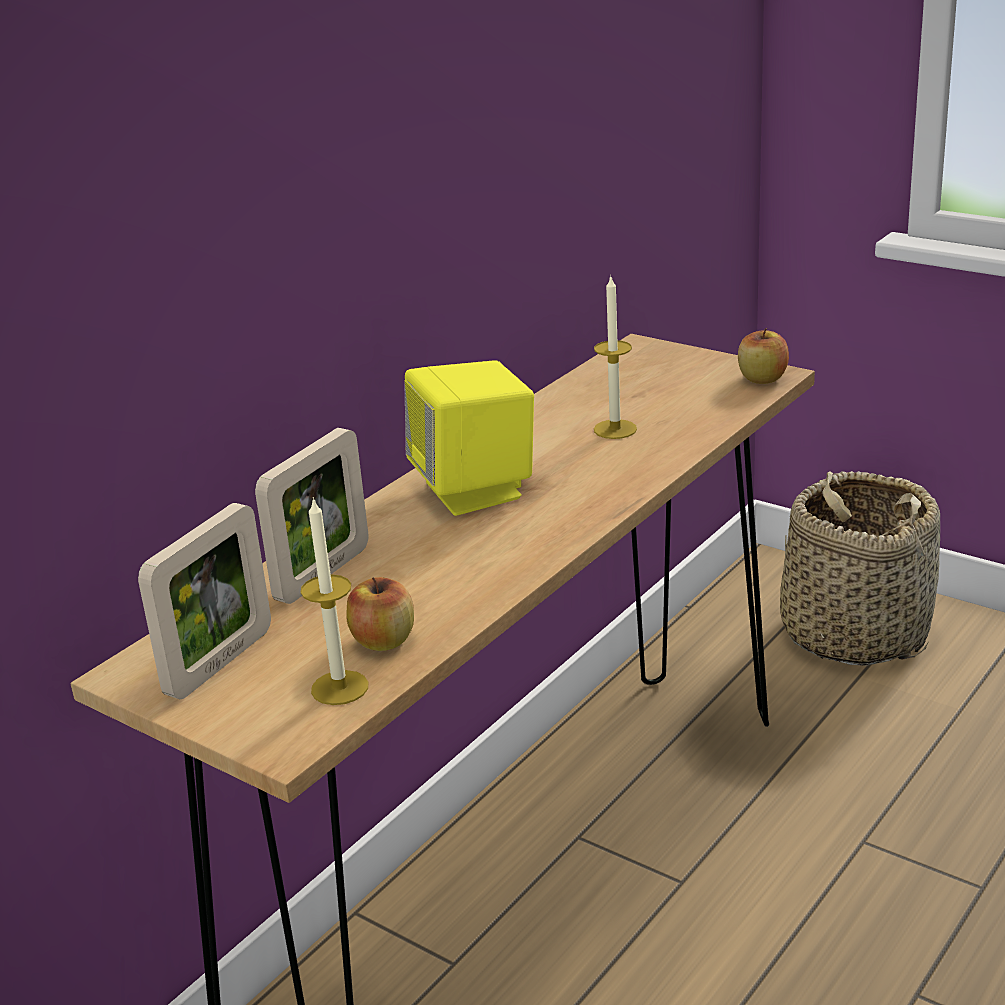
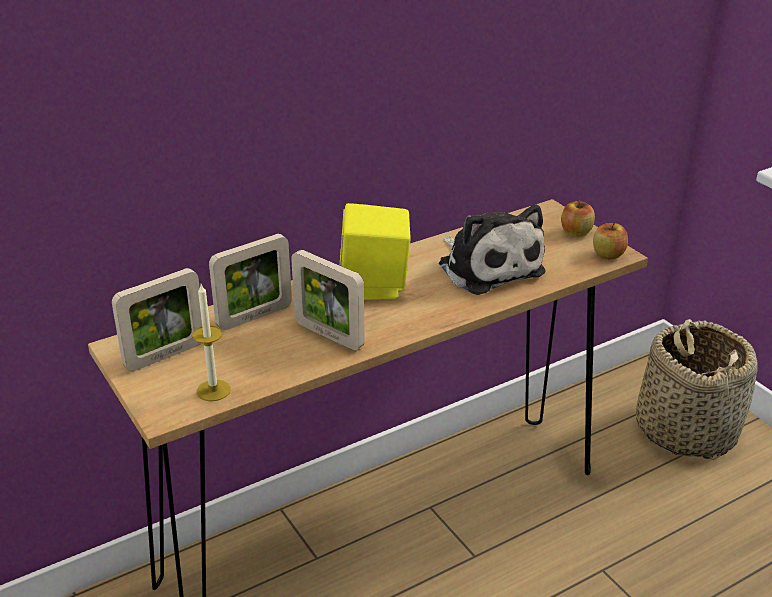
camera: 20 degrees right, 5 degrees up
apple [346,577,414,651] -> apple moved to [561,200,595,237]
candle [594,275,637,439] -> plush toy [439,204,546,295]
none -> picture frame [291,250,365,350]

